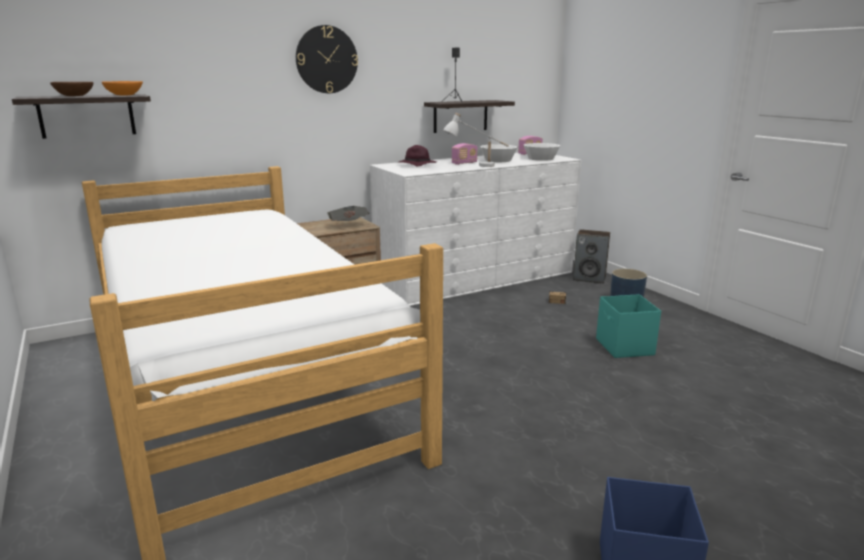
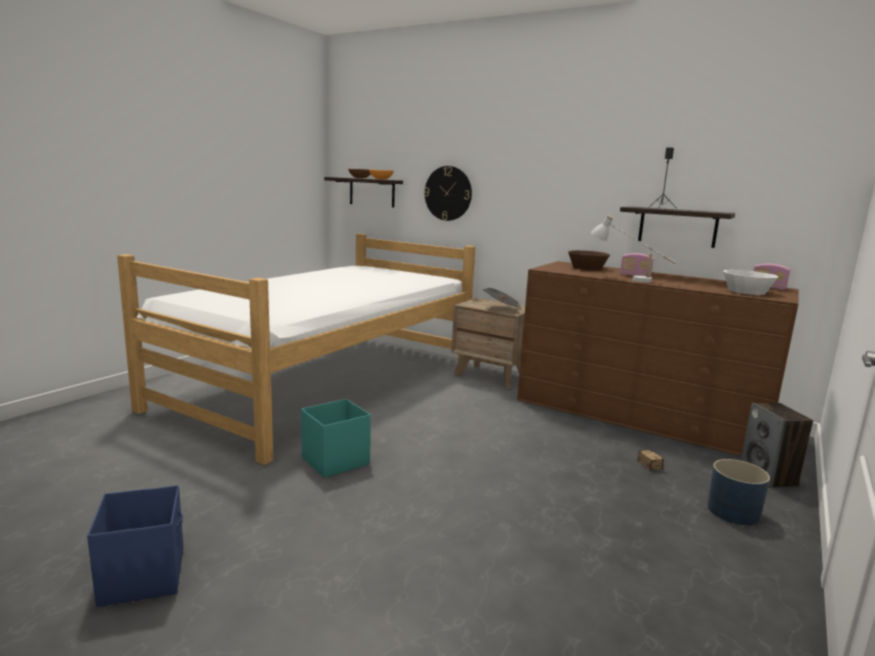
camera: 60 degrees right, 5 degrees down
wall clock [296,25,358,93] -> wall clock moved to [424,166,472,221]
white dresser [370,153,581,306] -> brown dresser [517,261,799,456]
purple hat [398,145,437,167] -> brown bowl [568,250,610,270]
white bowl [480,144,517,162] -> none
turquoise storage box [596,294,661,358] -> turquoise storage box moved to [301,399,371,478]

